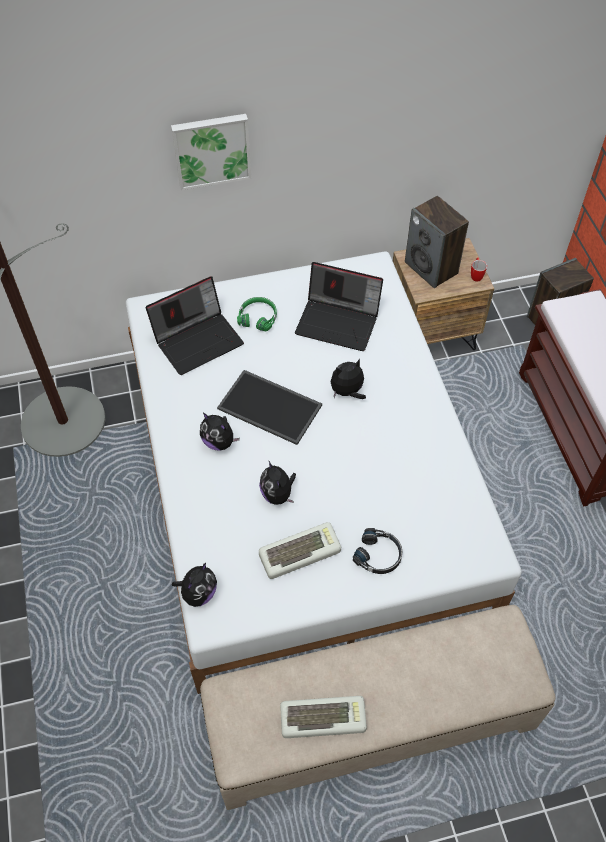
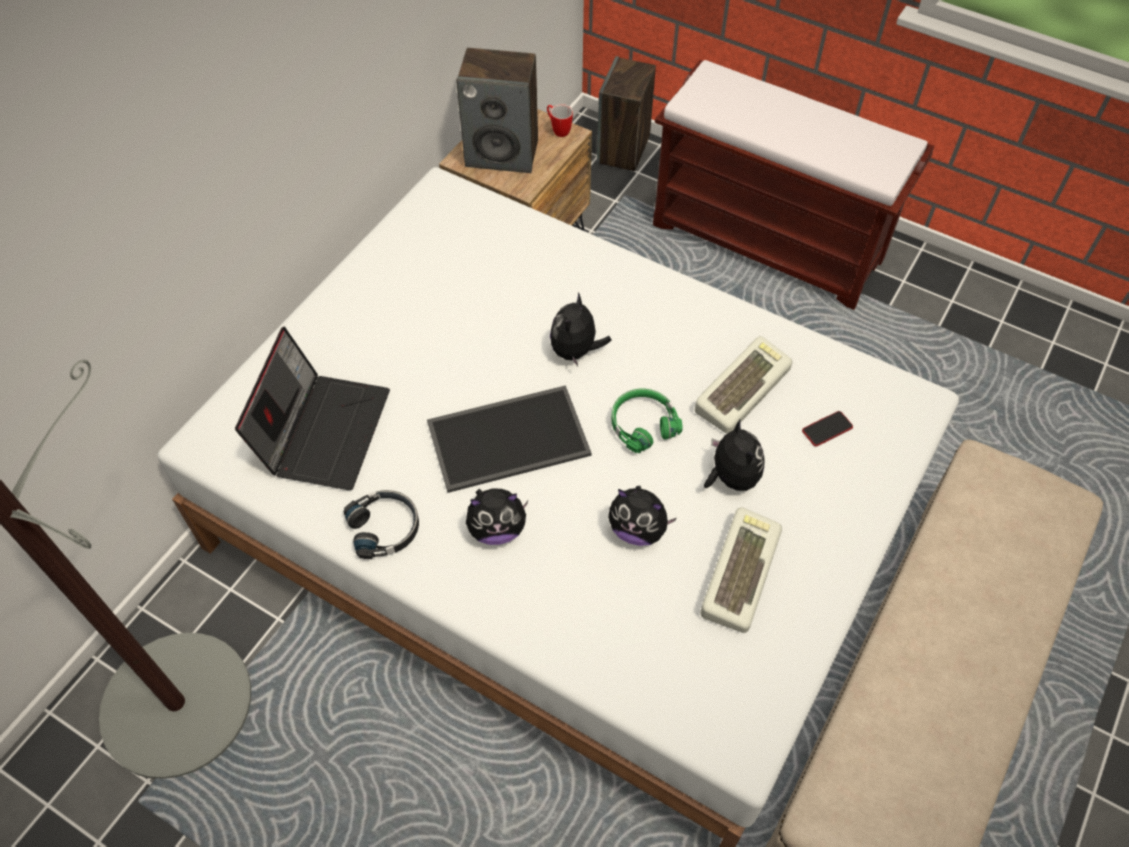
camera: 45 degrees left, 0 degrees up
picture [171,114,251,191] -> none
plush toy [172,563,217,607] -> plush toy moved to [704,420,765,491]
green headphones [237,297,277,332] -> green headphones moved to [612,389,683,453]
keyboard [280,696,367,738] -> keyboard moved to [695,336,792,433]
laptop [295,262,383,351] -> none
black headphones [353,528,402,574] -> black headphones moved to [343,490,419,559]
none -> phone [802,411,853,446]

